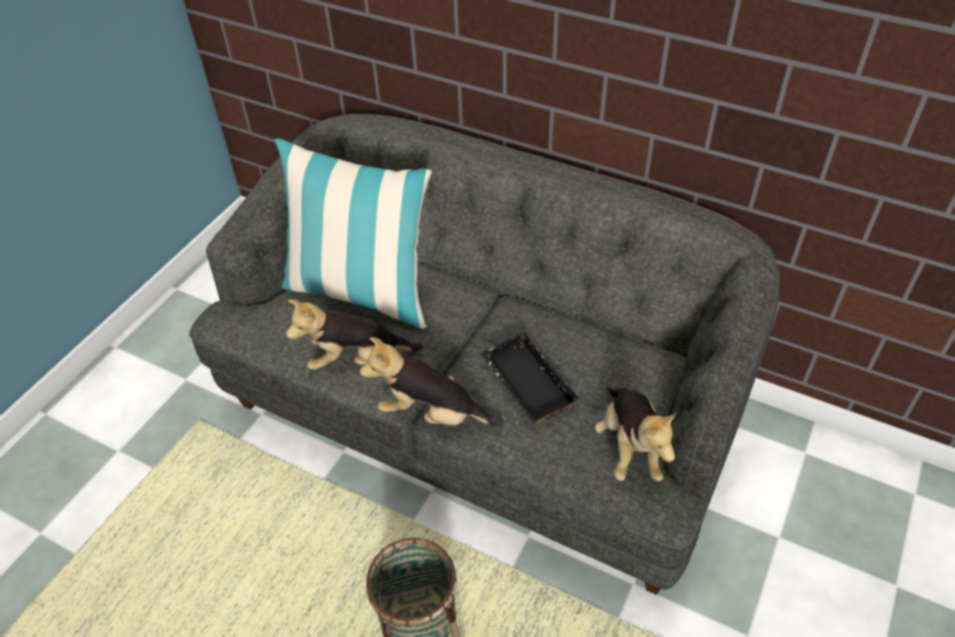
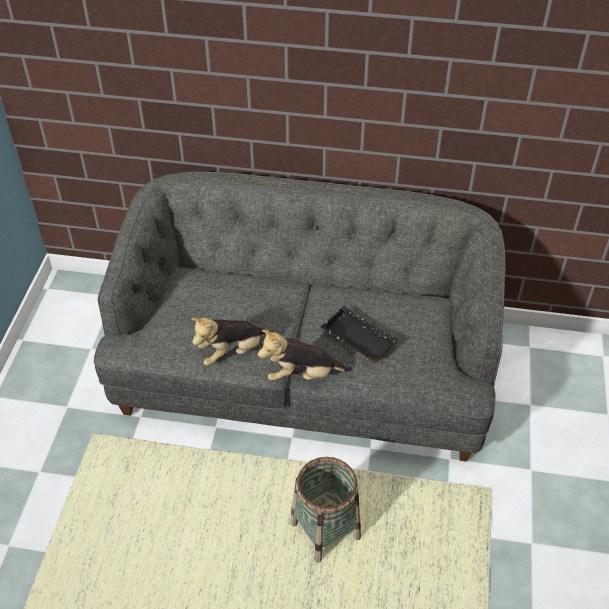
camera: 20 degrees left, 0 degrees up
pillow [275,139,432,329] -> none
plush toy [595,387,676,482] -> none

